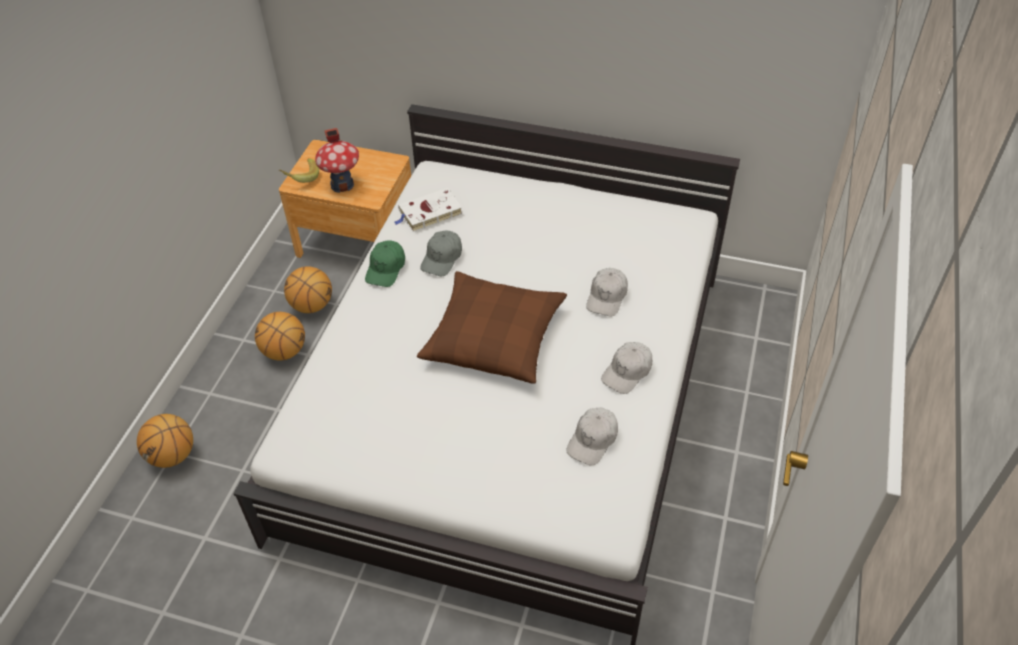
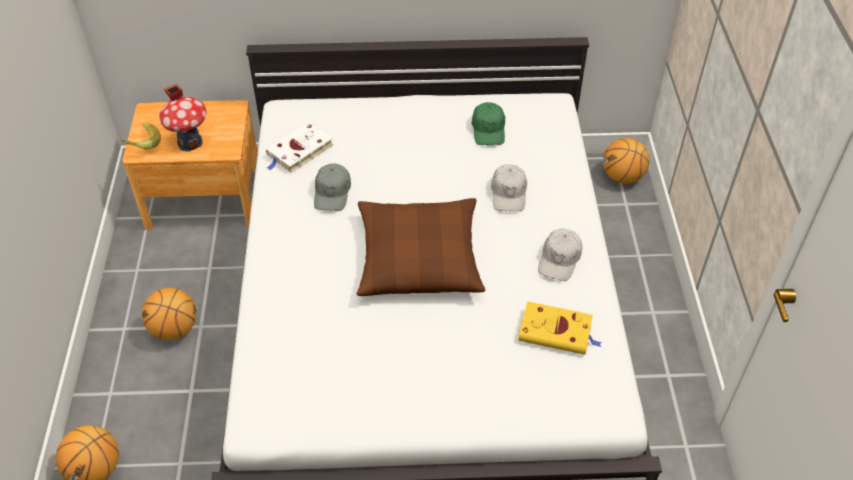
camera: 20 degrees left, 0 degrees up
basketball [284,266,332,313] -> basketball moved to [603,138,649,184]
green cap [365,240,405,287] -> green cap moved to [471,102,505,145]
white cap [566,408,618,465] -> yellow book [518,301,602,355]

